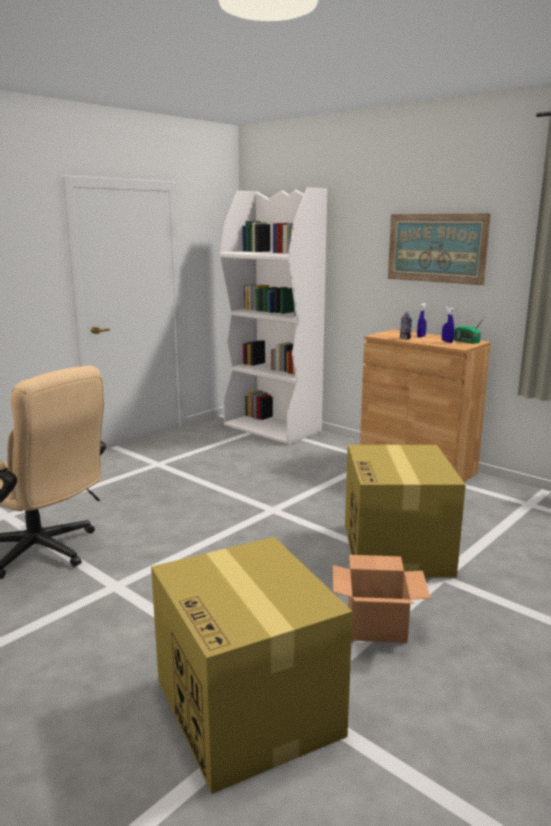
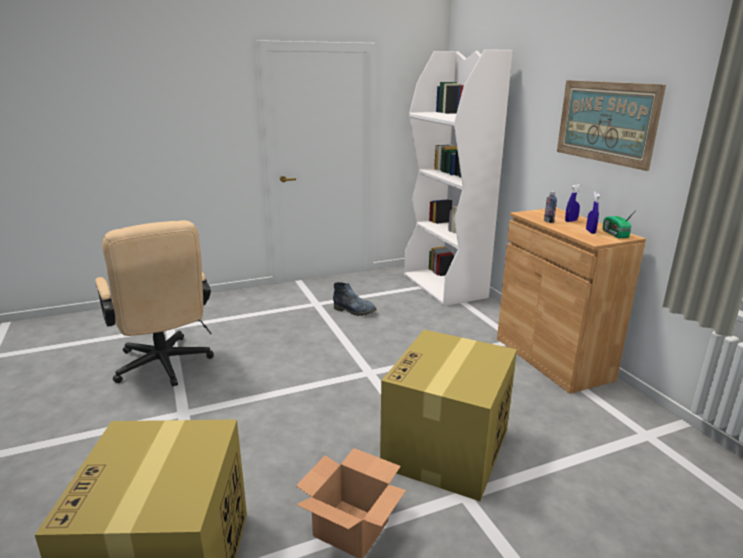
camera: 25 degrees right, 5 degrees up
none -> boot [333,282,377,316]

